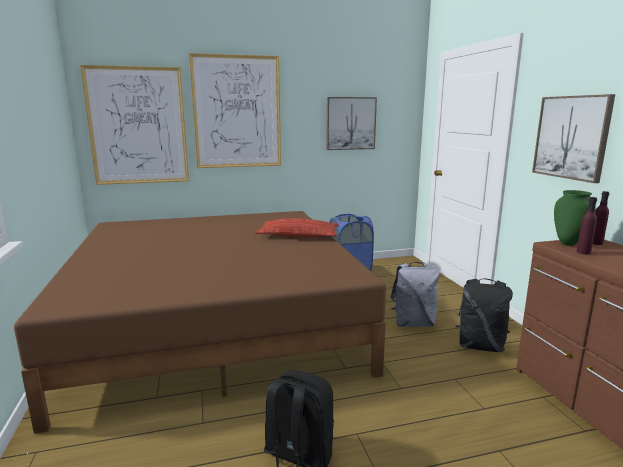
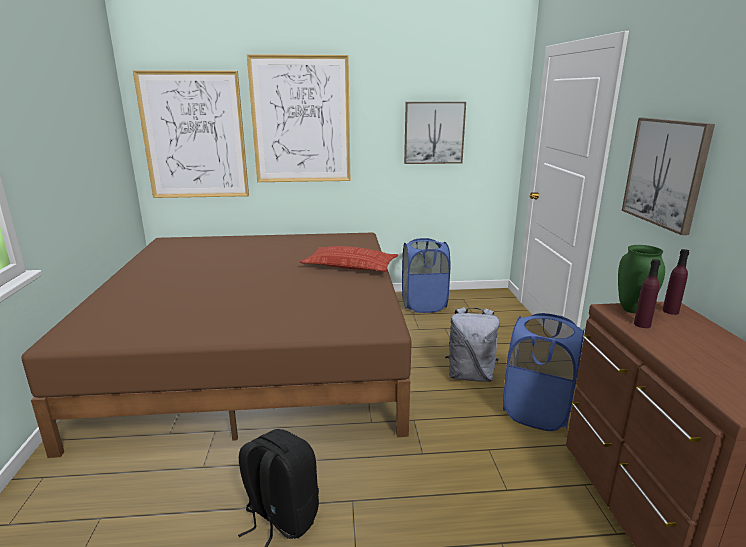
camera: 10 degrees right, 5 degrees up
black backpack [456,278,513,352] -> blue laundry basket [503,313,584,431]

